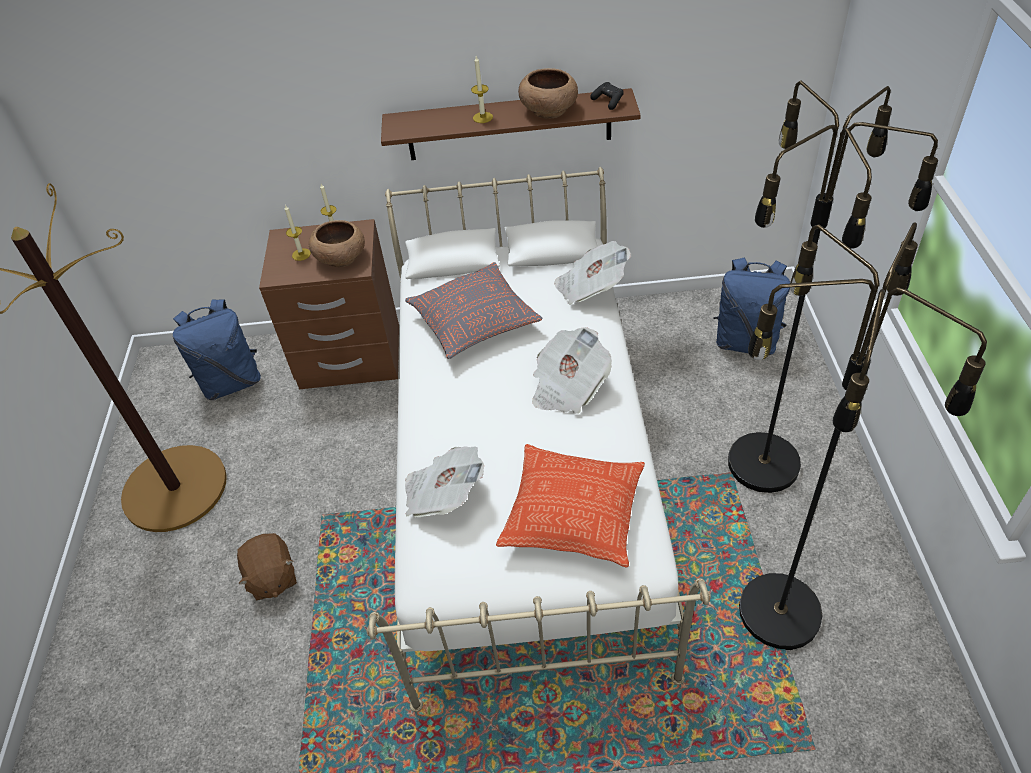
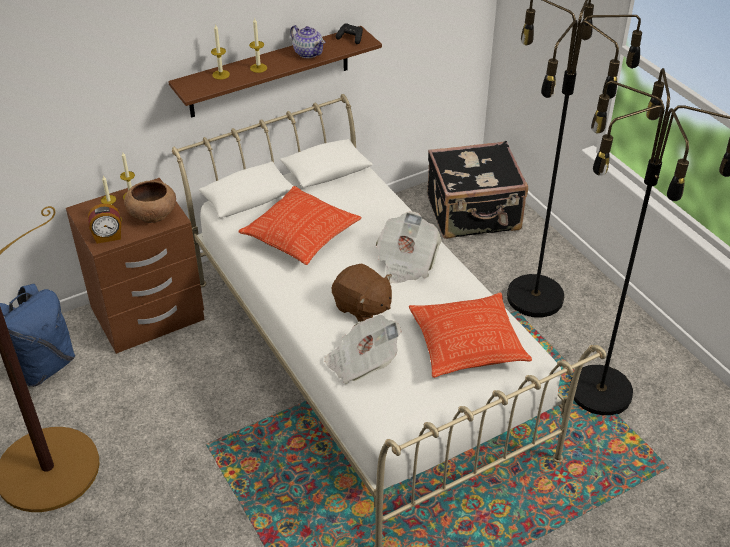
camera: 30 degrees left, 5 degrees down
brown plush toy [237,533,297,600] -> brown plush toy moved to [332,263,392,322]
grey pillow [405,262,542,359] -> orange pillow [238,186,362,265]
brown bowl [518,68,578,119] -> teapot [290,25,325,58]
newspaper [554,241,631,305] -> none
blue backpack [714,258,790,355] -> black suitcase [427,141,528,239]
none -> alarm clock [88,204,121,244]
none -> candle [211,24,230,80]

